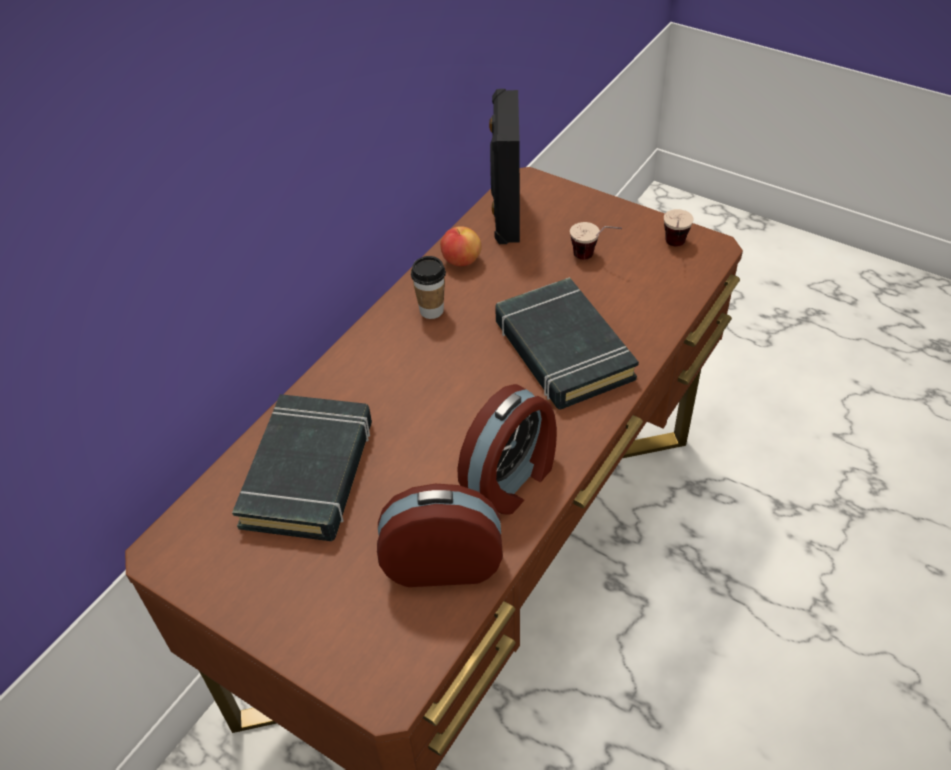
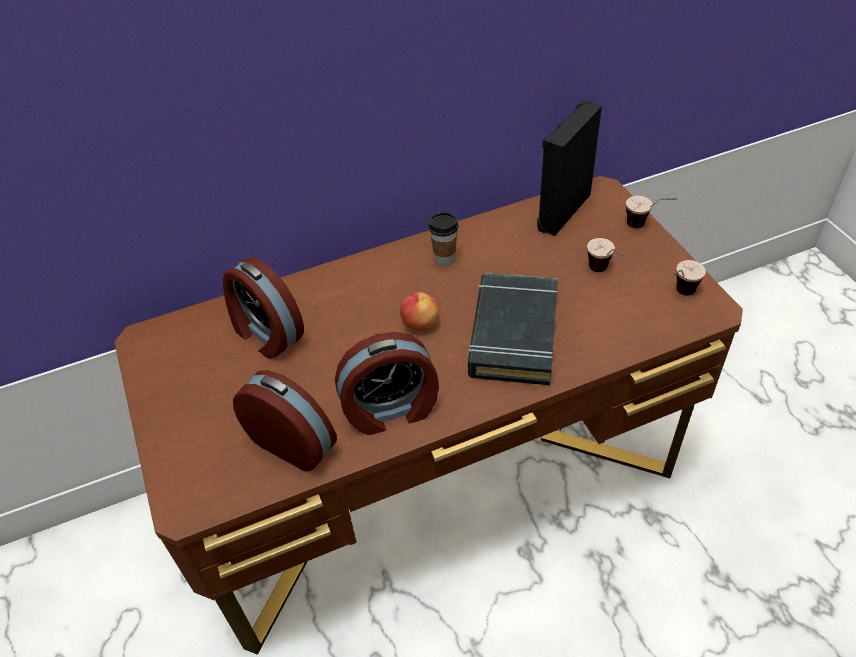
camera: 35 degrees right, 0 degrees up
black book [232,394,372,541] -> alarm clock [223,257,304,359]
apple [440,226,482,266] -> apple moved to [400,292,439,331]
none -> cup [626,196,677,228]

